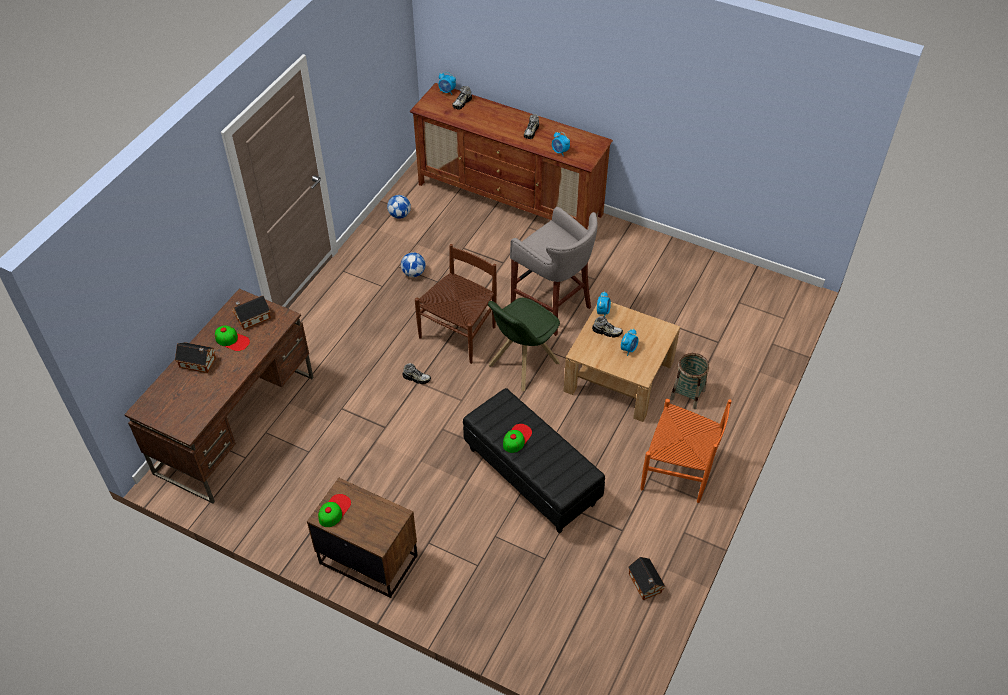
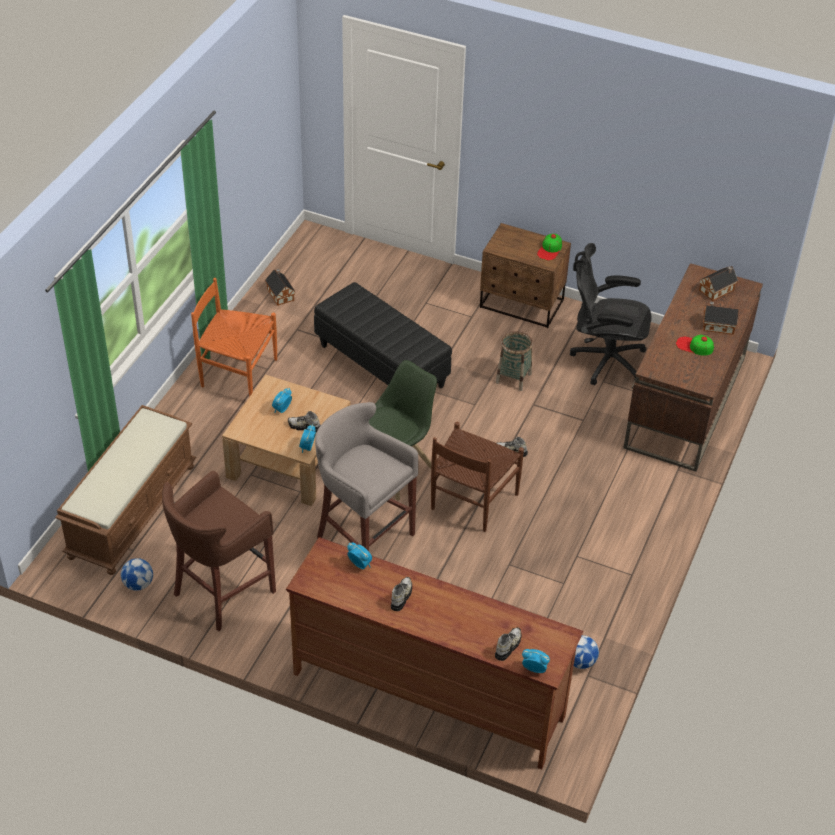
camera: 175 degrees right, 5 degrees down
toy house [232,296,271,330] -> toy house moved to [699,266,738,301]
football [401,252,426,277] -> football moved to [121,558,153,591]
cap [503,424,532,453] -> none
basket [670,353,709,409] -> basket moved to [496,331,533,391]
none -> brown bench [55,405,196,575]
none -> brown stool [162,471,276,631]
none -> office chair [570,243,651,385]

